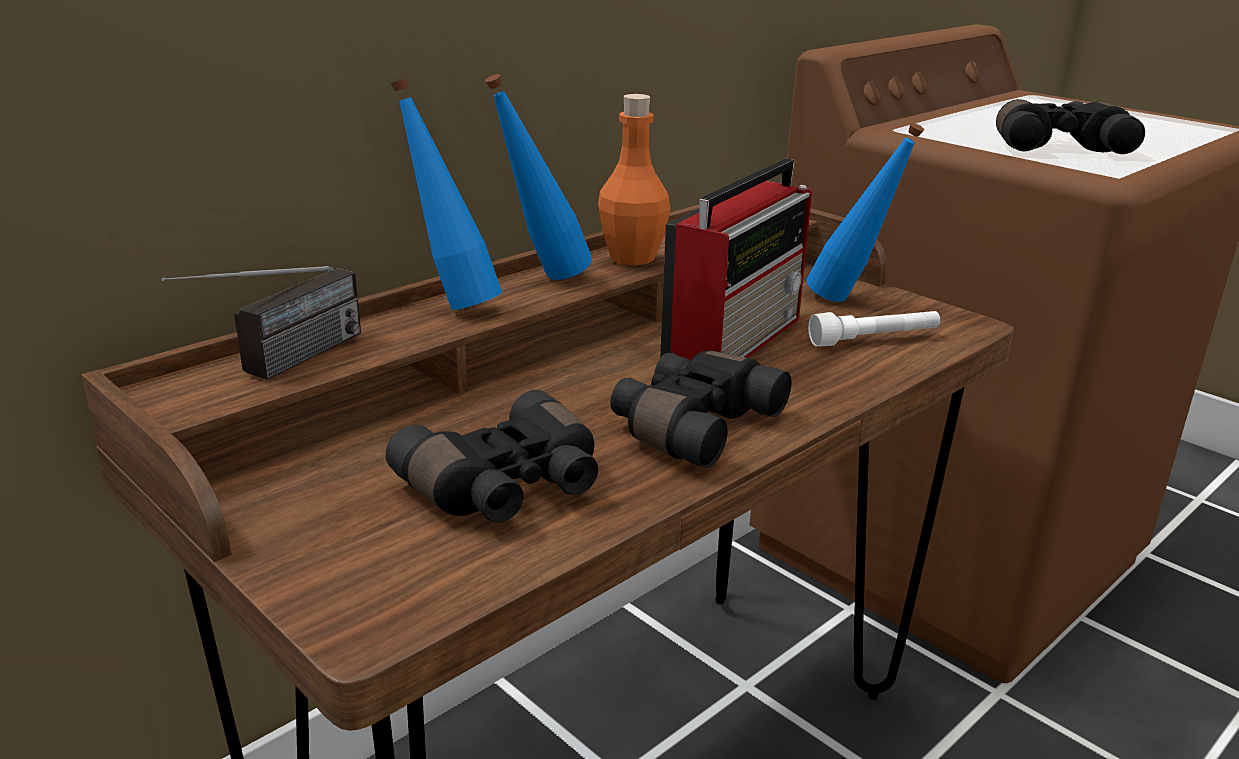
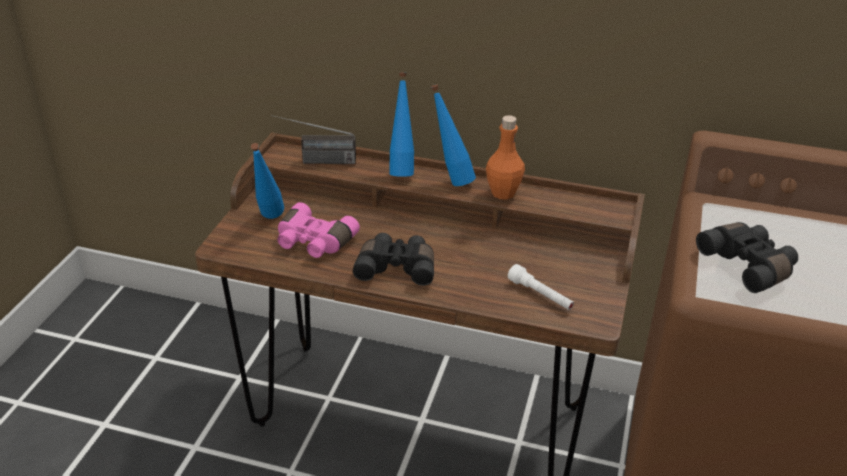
camera: 60 degrees right, 10 degrees up
black binoculars [386,390,598,523] -> pink binoculars [277,202,360,258]
radio [660,159,812,361] -> none
blue bottle [807,123,924,302] -> blue bottle moved to [251,143,284,219]

